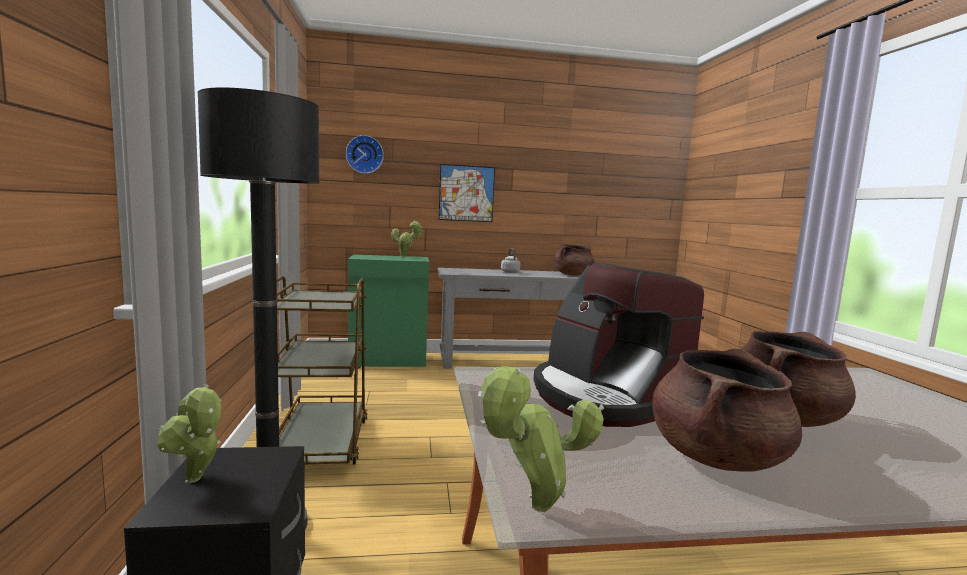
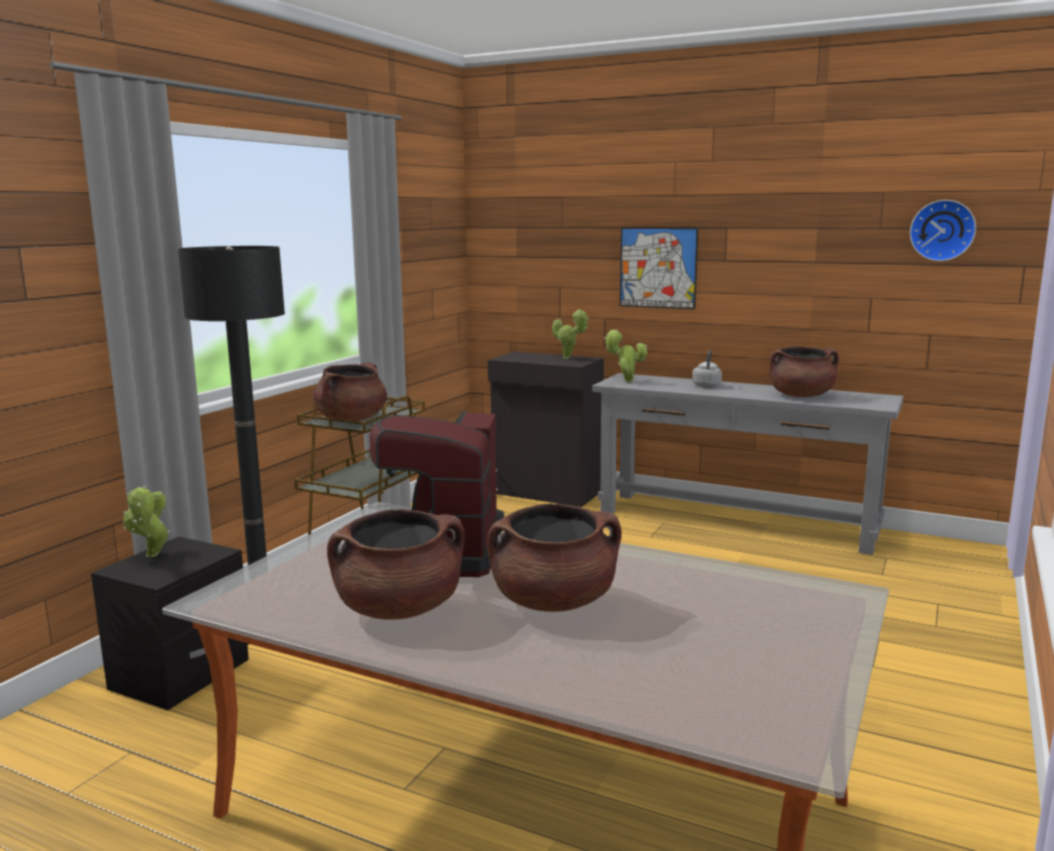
camera: 35 degrees right, 5 degrees up
wall clock [345,135,384,174] -> wall clock moved to [910,200,976,261]
green cabinet [348,254,429,367] -> black cabinet [488,352,604,507]
potted plant [478,366,604,512] -> potted plant moved to [604,330,647,382]
none -> brown cooking pot [313,362,387,421]

